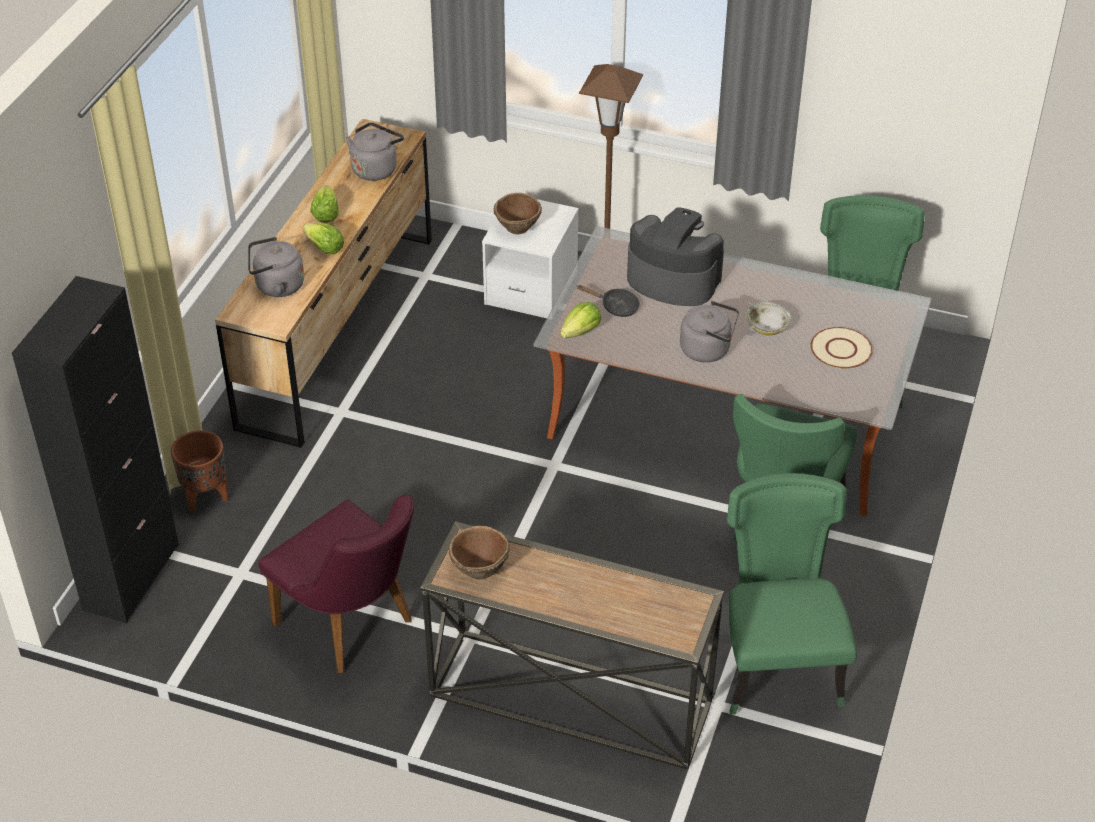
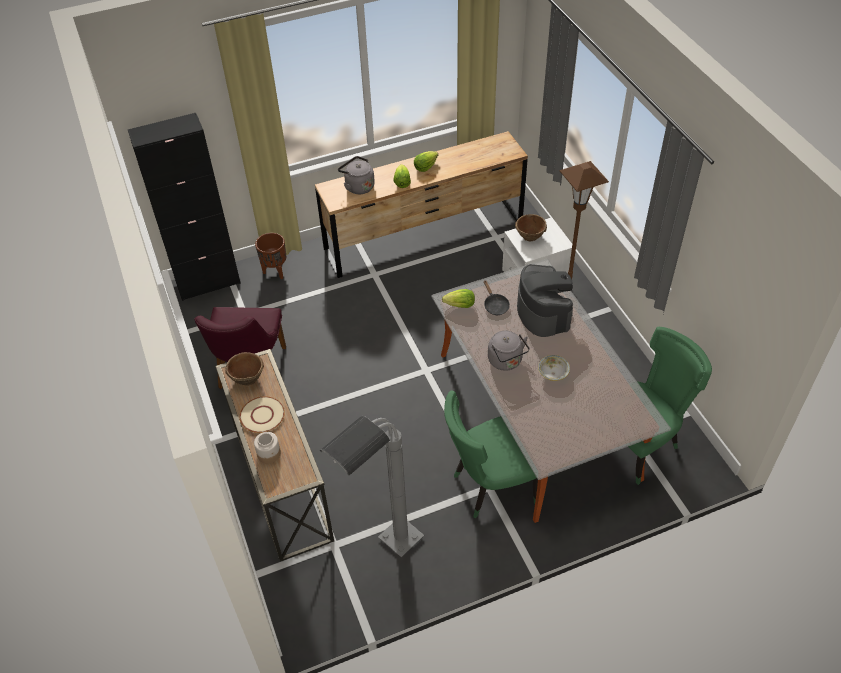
camera: 50 degrees right, 5 degrees up
grey kettle [346,122,404,181] -> none
green chair [727,473,857,715] -> grey floor lamp [320,416,424,557]
beige plate [810,327,873,369] -> beige plate moved to [240,396,285,433]
none -> jar [254,432,281,464]

